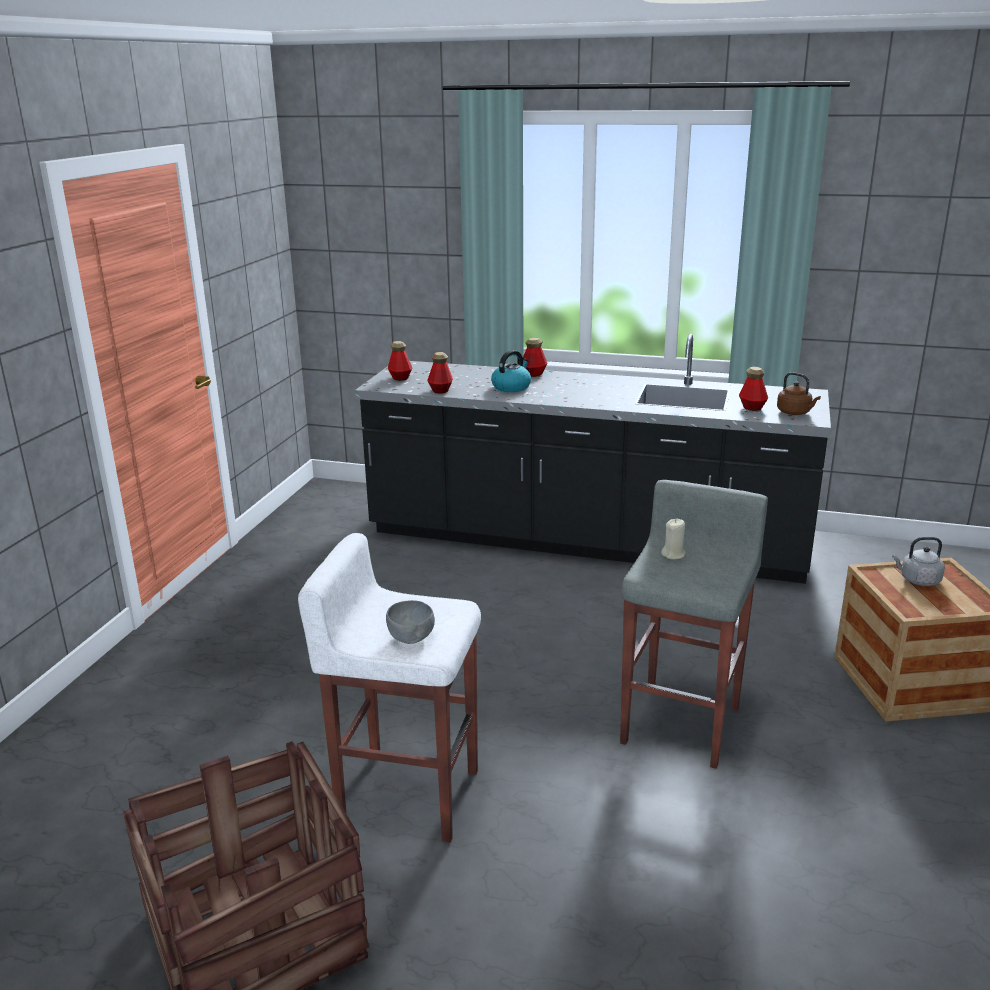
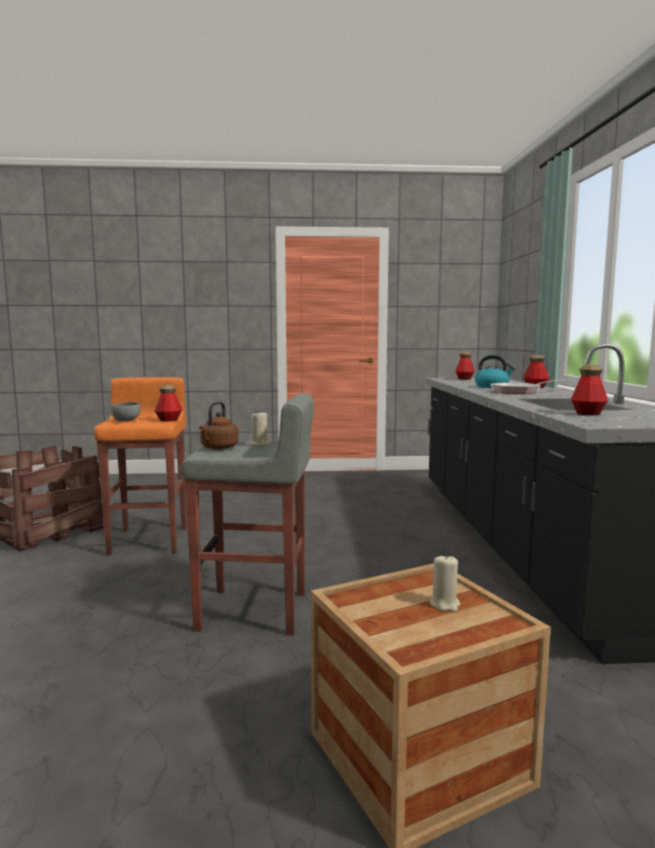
camera: 70 degrees right, 15 degrees down
white stool [298,533,481,843] -> orange stool [94,377,186,556]
bottle [427,352,453,393] -> bottle moved to [155,385,182,421]
brown kettle [777,372,821,415] -> brown kettle moved to [199,401,238,450]
grey kettle [892,537,945,586] -> beige candle [430,554,460,612]
none -> frying pan [490,380,566,394]

